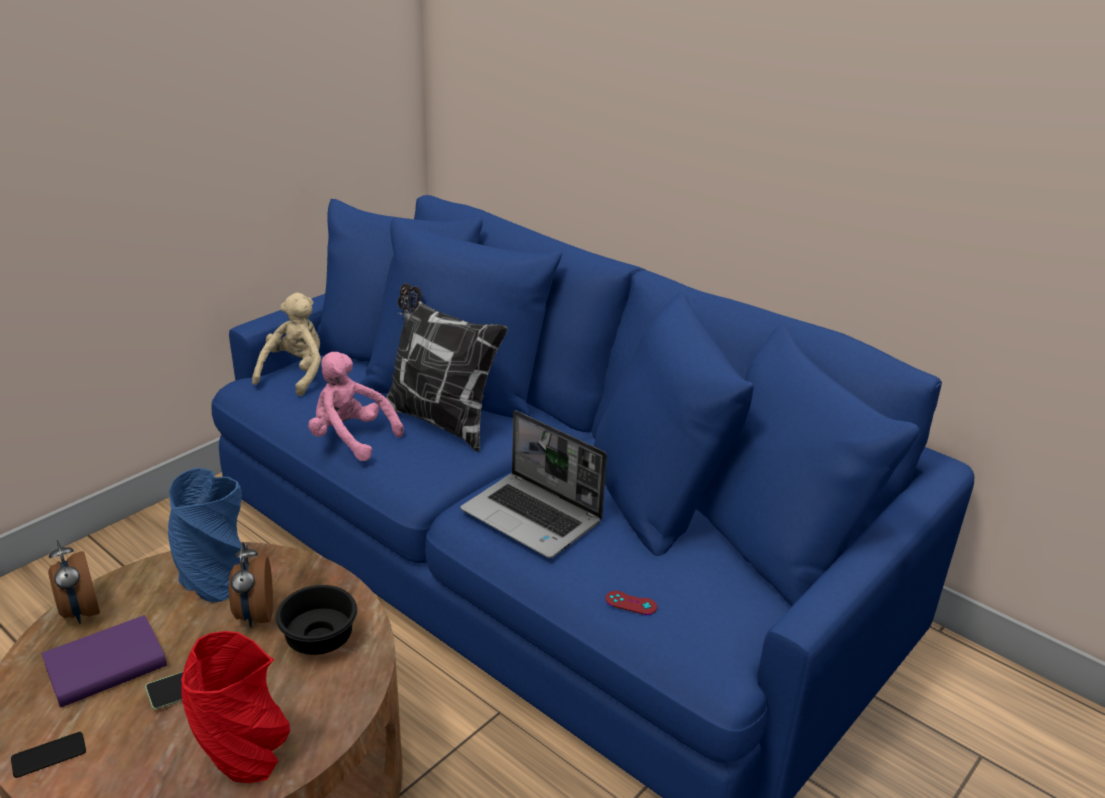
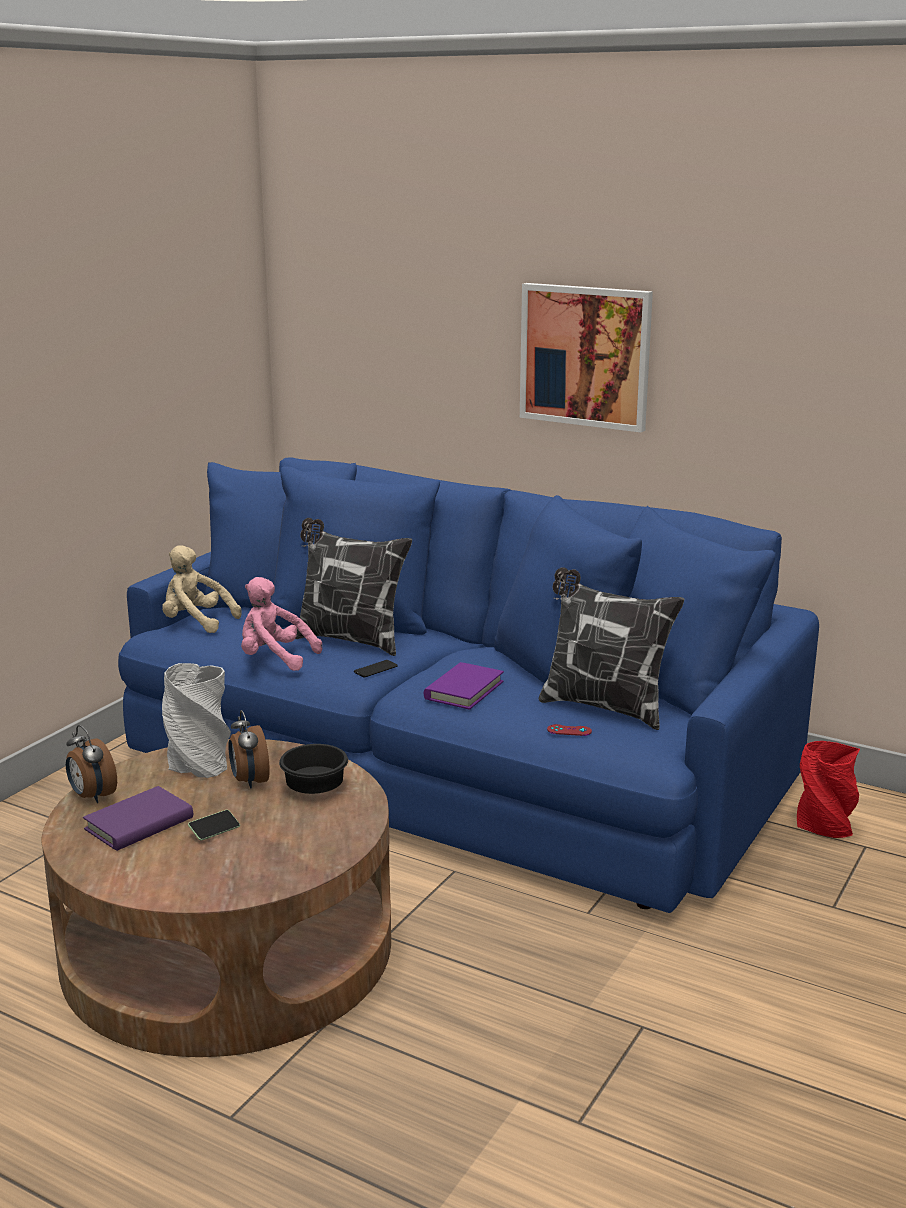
camera: 10 degrees left, 10 degrees down
phone [11,732,86,778] -> phone moved to [354,660,398,678]
blue vase [168,468,245,603] -> grey vase [162,663,231,778]
red vase [181,631,290,783] -> red vase moved to [797,741,860,838]
beige plush toy [252,293,321,396] -> beige plush toy turned 75 degrees counterclockwise [162,545,241,633]
laptop [460,410,607,558] -> purple book [424,662,504,710]
none -> picture [520,283,653,433]
none -> pillow [539,567,684,730]

